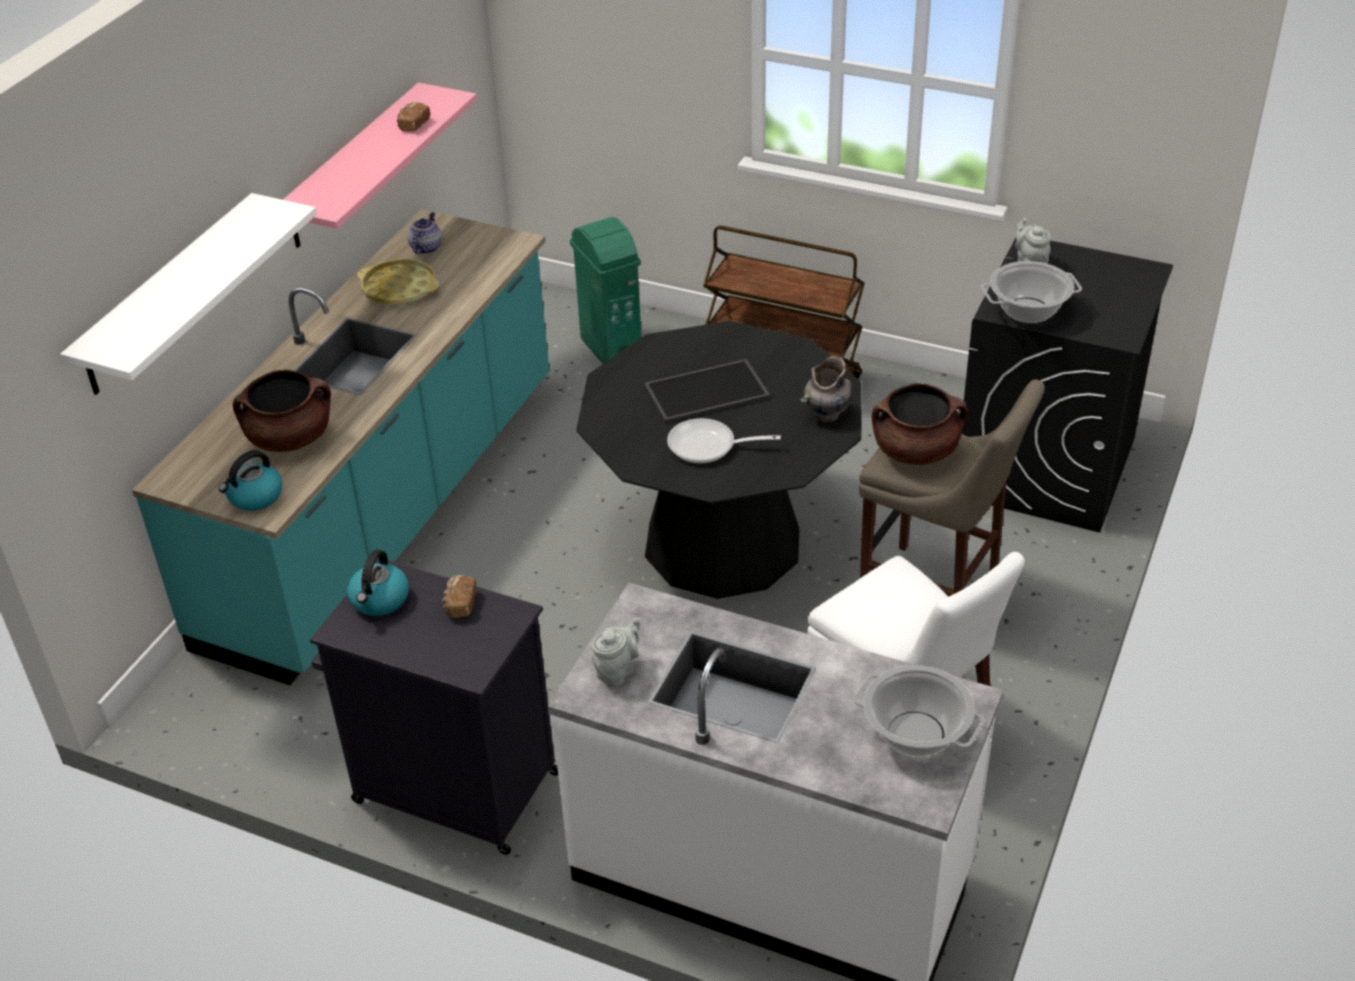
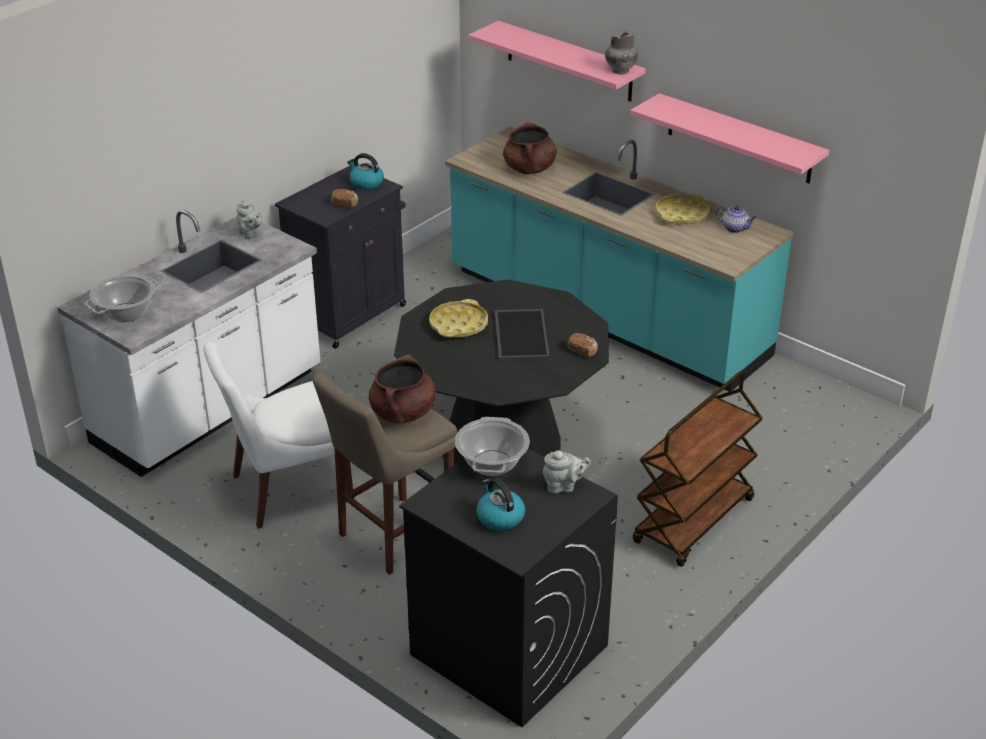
camera: 105 degrees right, 5 degrees down
white shelf [60,193,317,395] -> pink shelf [468,21,646,102]
kettle [218,450,282,511] -> kettle moved to [476,478,525,531]
bread [397,102,430,131] -> bread moved to [567,333,598,357]
green trash can [570,217,641,364] -> none
frying pan [667,418,781,464] -> yellow tray [429,299,488,337]
grey vase [801,356,852,422] -> grey vase moved to [605,31,638,74]

